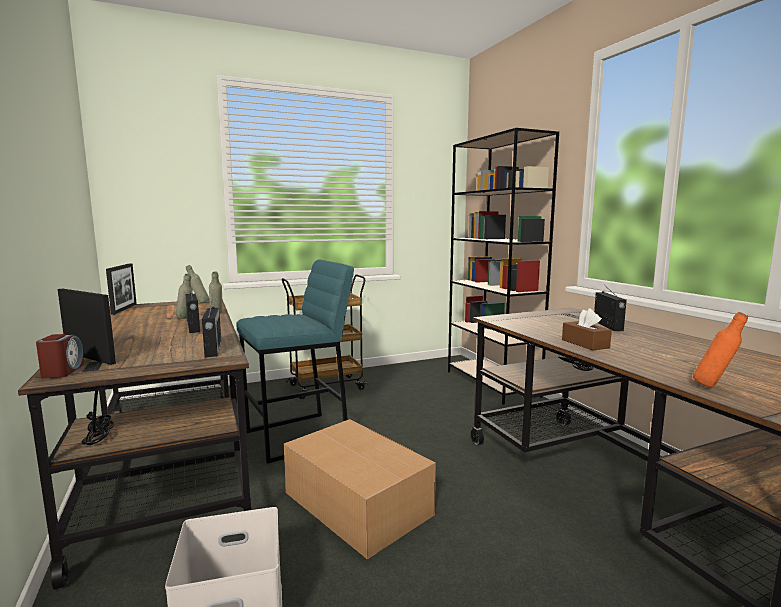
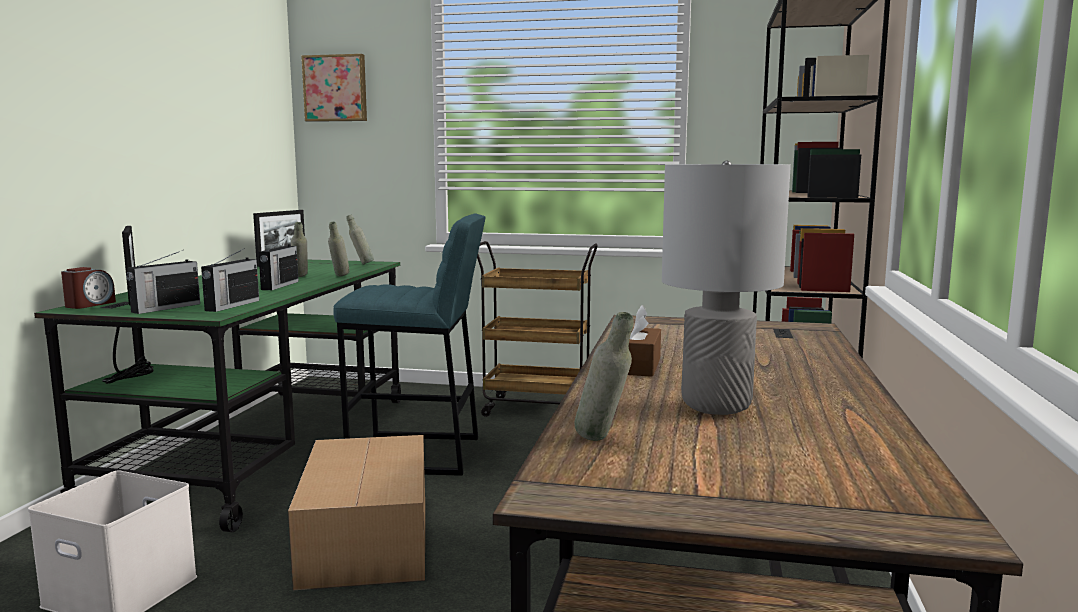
camera: 35 degrees right, 0 degrees up
brown desk [18,299,251,590] -> green desk [34,260,401,532]
radio [594,286,627,331] -> radio moved to [126,250,200,314]
orange bottle [693,312,748,388] -> grey bottle [574,312,634,441]
none -> picture [301,54,367,122]
none -> grey table lamp [662,161,791,415]

